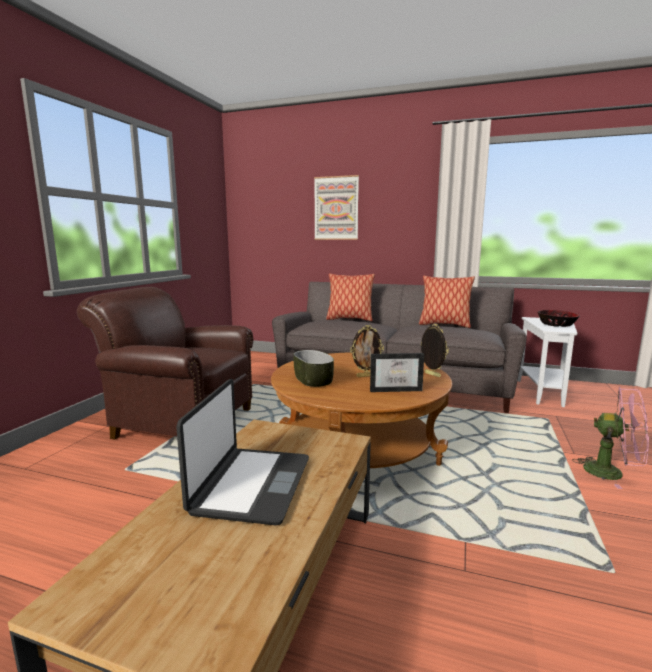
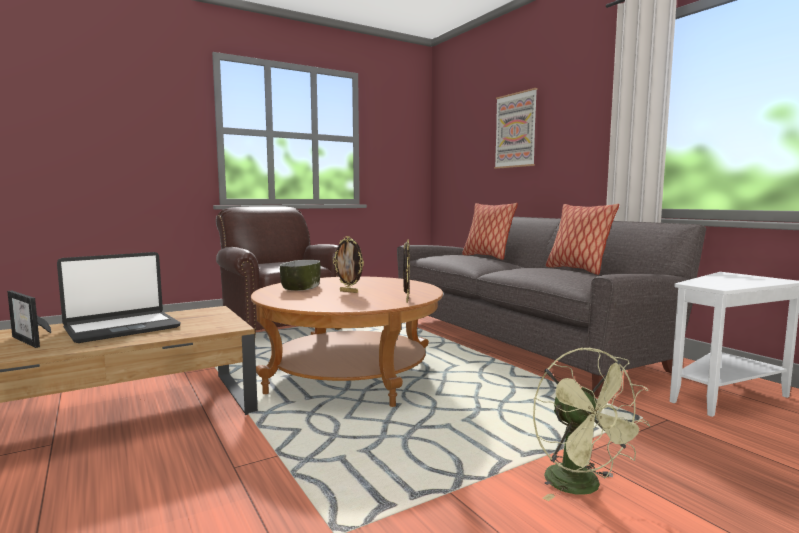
camera: 40 degrees right, 5 degrees down
picture frame [370,353,424,392] -> picture frame moved to [7,290,51,348]
bowl [537,310,580,327] -> none
pink fan [572,387,649,489] -> green fan [533,347,651,501]

